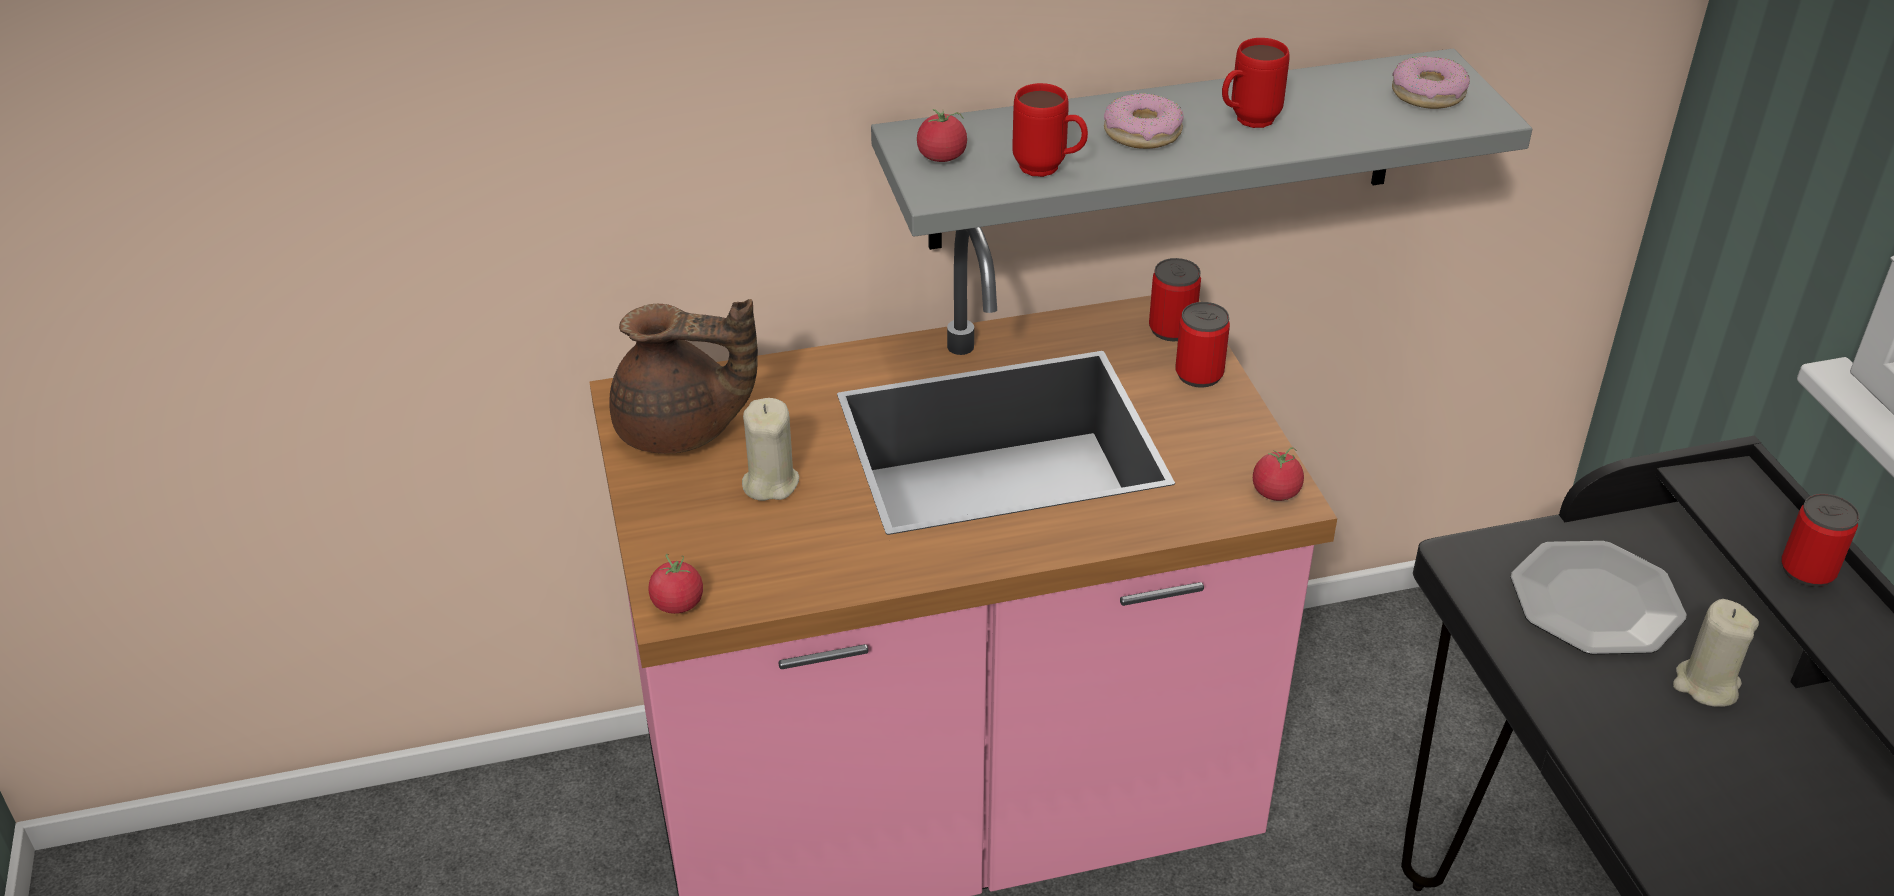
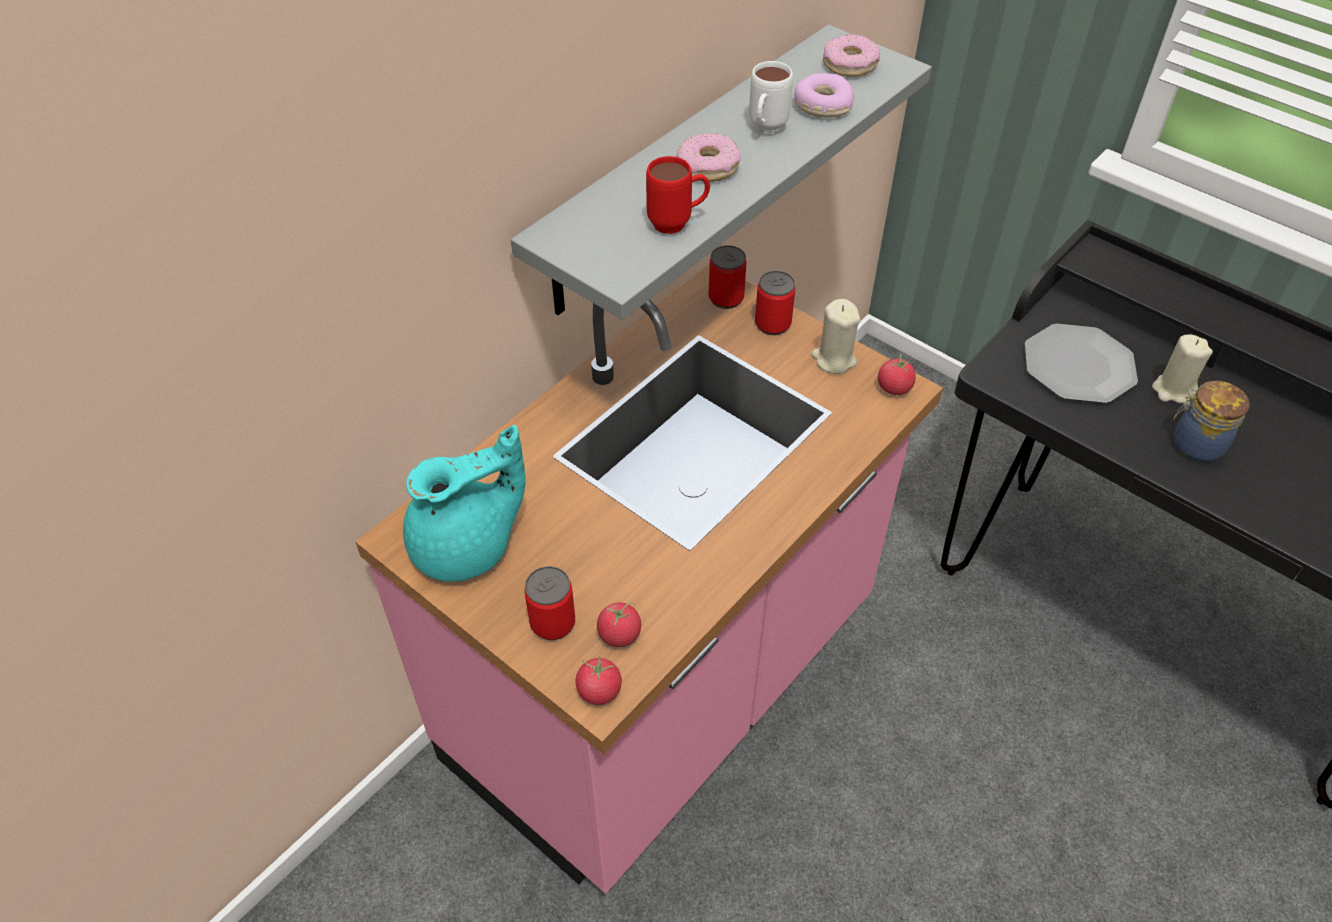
camera: 35 degrees left, 10 degrees up
brown teapot [610,299,758,454] -> turquoise teapot [403,425,526,581]
beige candle [742,398,799,501] -> beige candle moved to [811,299,860,374]
tomato [917,109,967,162] -> tomato moved to [597,602,641,647]
red mug [1222,38,1290,128] -> white mug [749,61,793,134]
can [1781,493,1860,587] -> can moved to [524,566,575,640]
none -> donut [794,73,854,118]
none -> jar [1173,381,1250,462]

